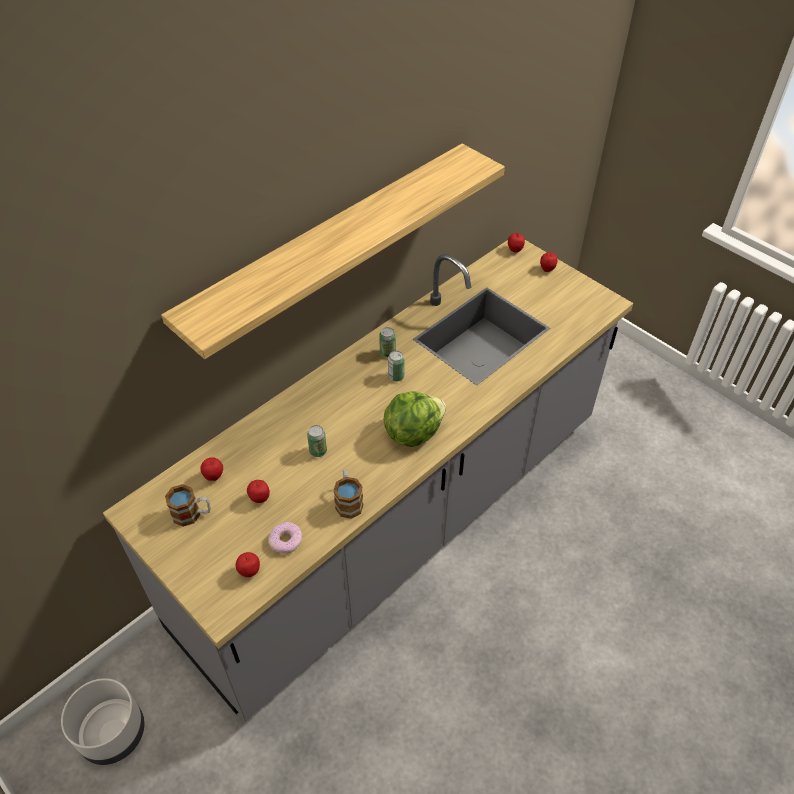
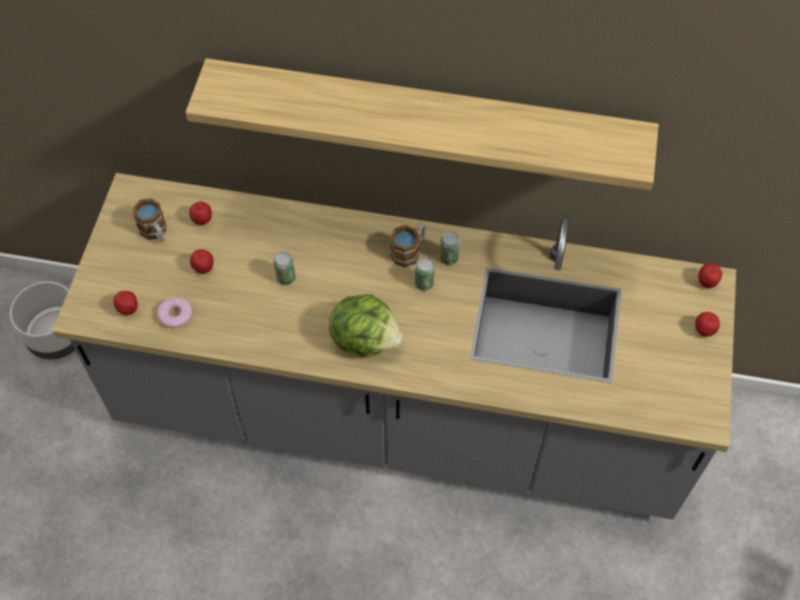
camera: 55 degrees right, 10 degrees up
mug [333,470,364,519] -> mug moved to [390,223,426,267]

